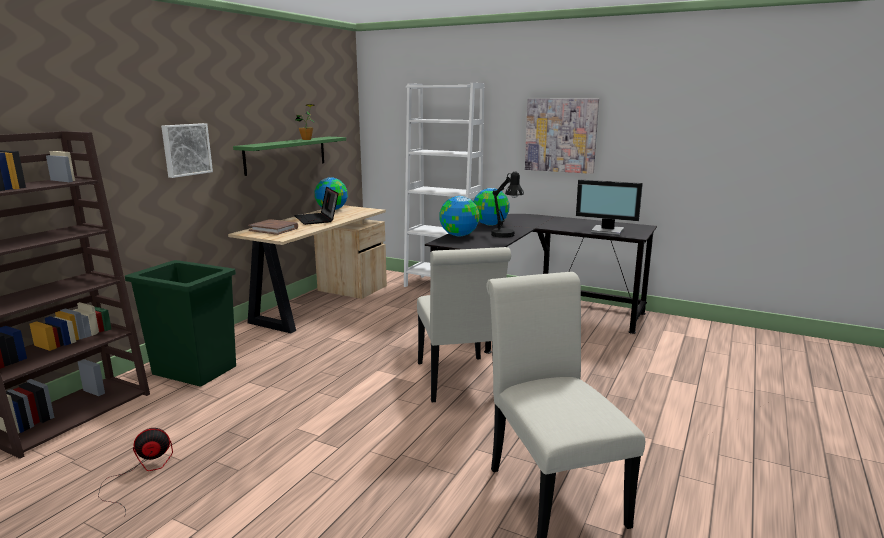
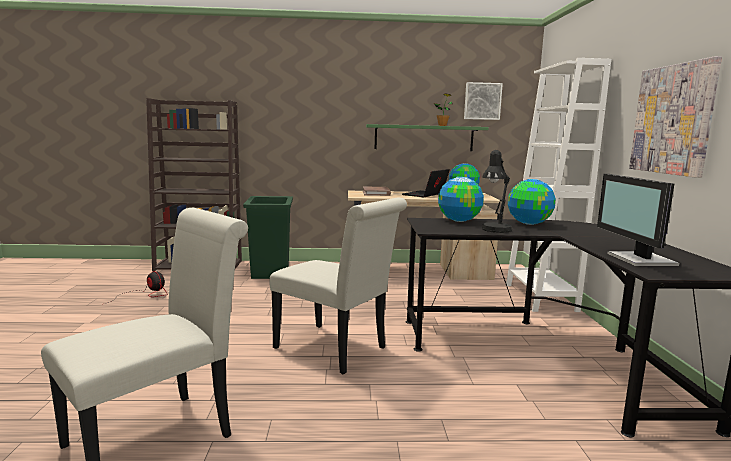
camera: 60 degrees right, 5 degrees down
picture [161,123,213,178] -> picture moved to [464,82,503,120]
white chair [417,247,511,403] -> white chair turned 105 degrees counterclockwise [269,198,407,374]

